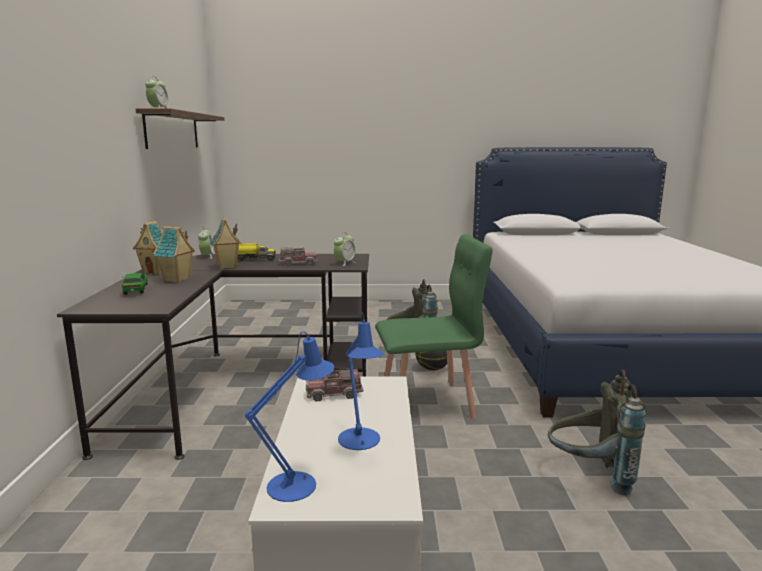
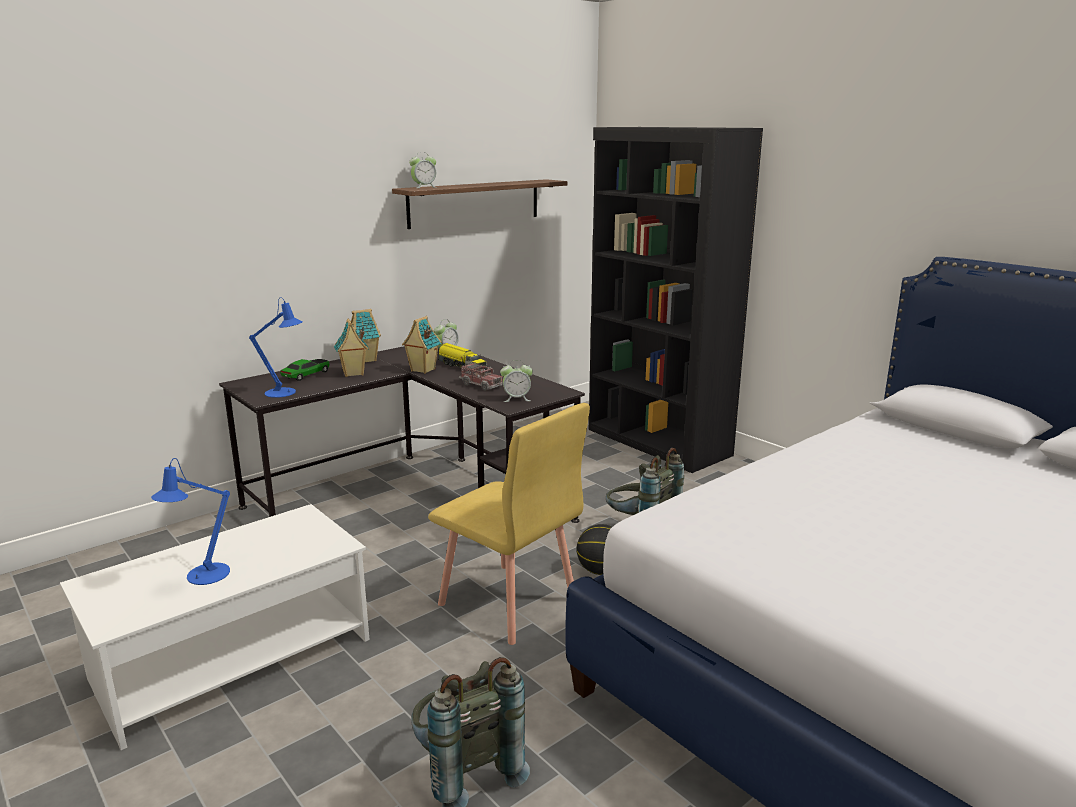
camera: 50 degrees right, 5 degrees up
blue table lamp [245,331,334,502] -> blue table lamp moved to [249,297,303,398]
toy truck [306,368,364,402] -> none
green chair [375,234,493,419] -> yellow chair [428,403,590,645]
none -> black bookcase [589,127,763,473]

